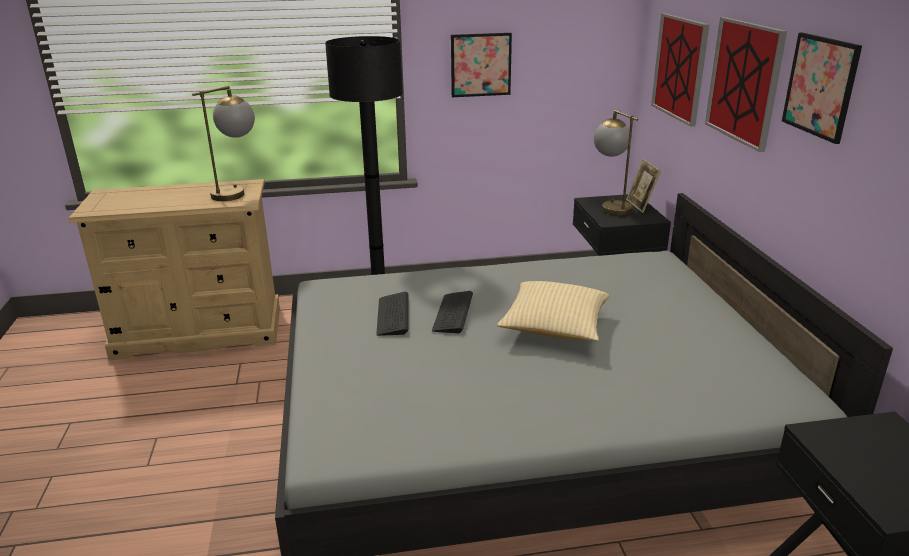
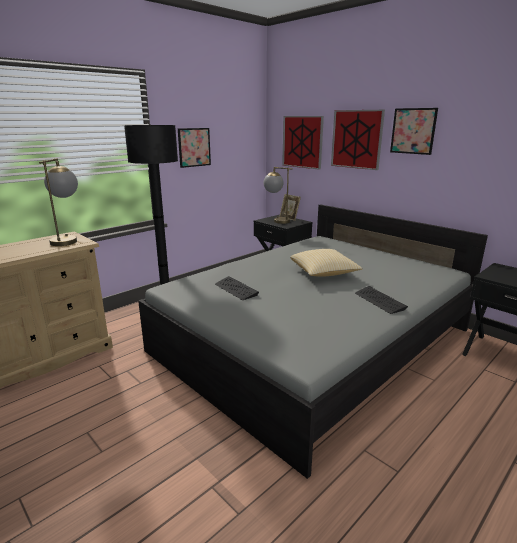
camera: 35 degrees left, 5 degrees down
keyboard [432,291,473,333] -> keyboard moved to [355,286,408,314]

